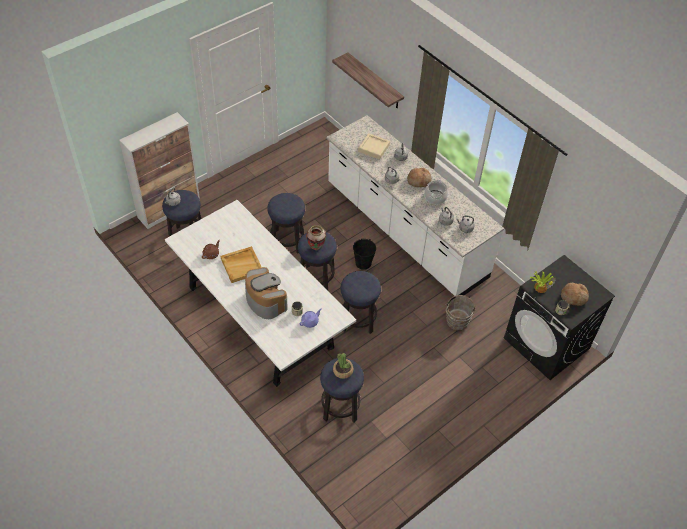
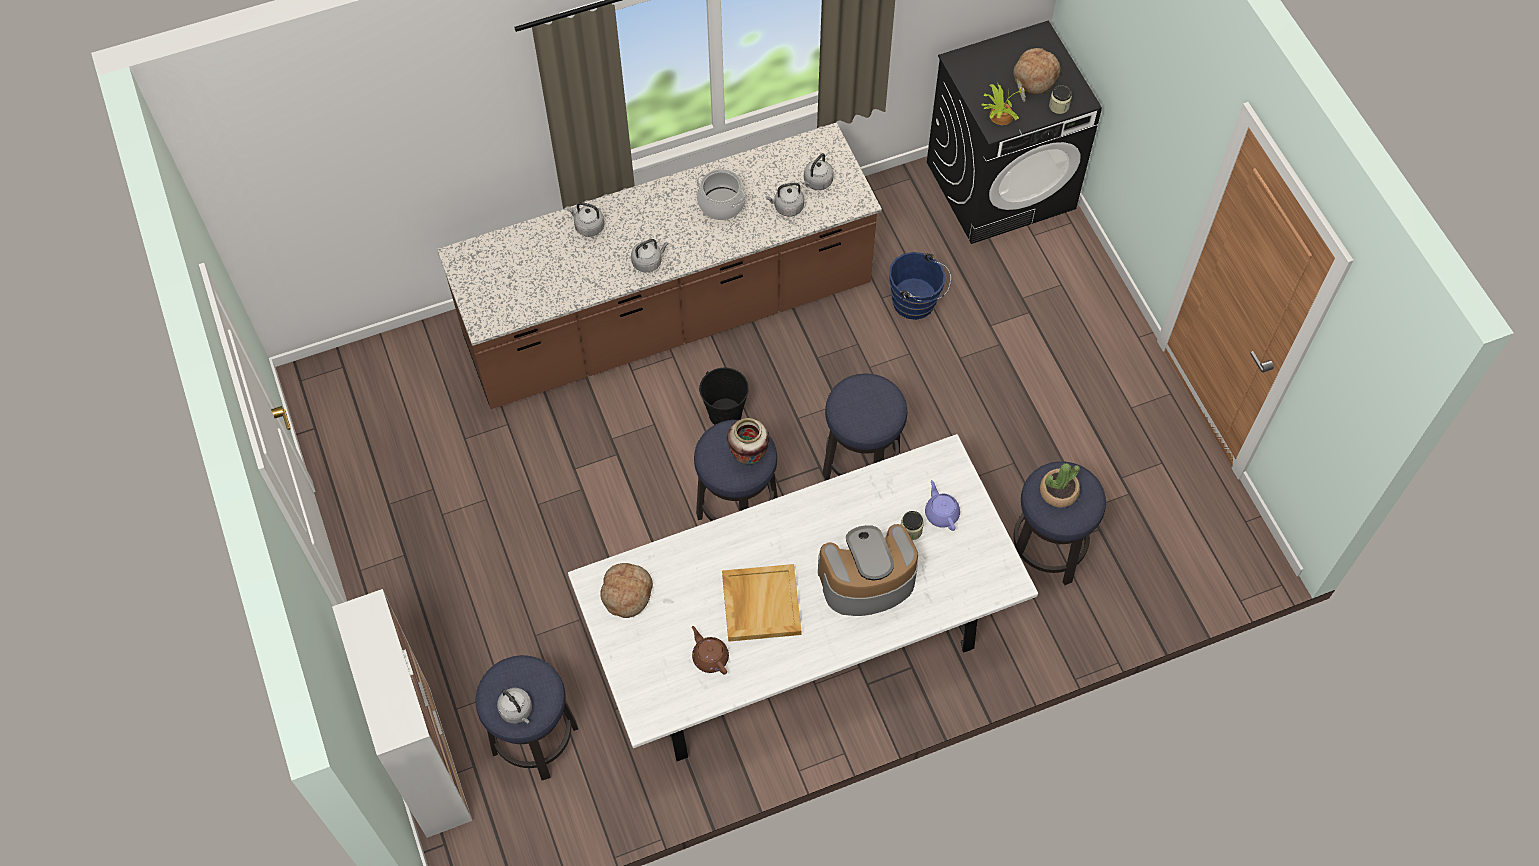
camera: 70 degrees left, 10 degrees up
stool [267,193,305,254] -> none
white counter [327,115,504,296] -> brown counter [437,122,882,409]
shelf [332,53,404,108] -> none
beige tray [358,133,390,160] -> none
bread [407,168,432,187] -> bread moved to [600,563,653,618]
brown bucket [445,295,476,330] -> blue bucket [889,252,951,320]

